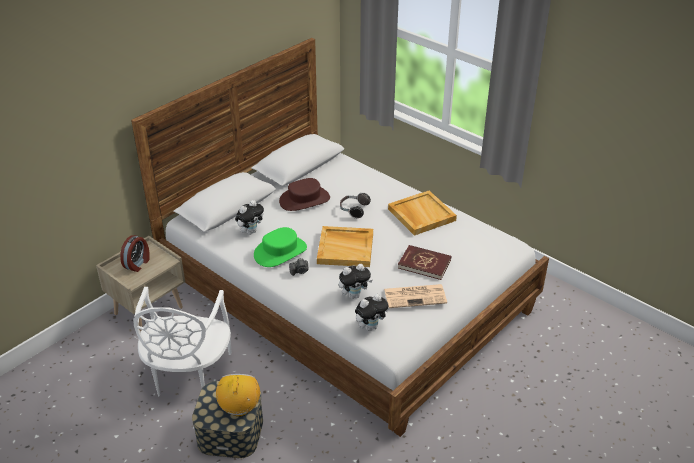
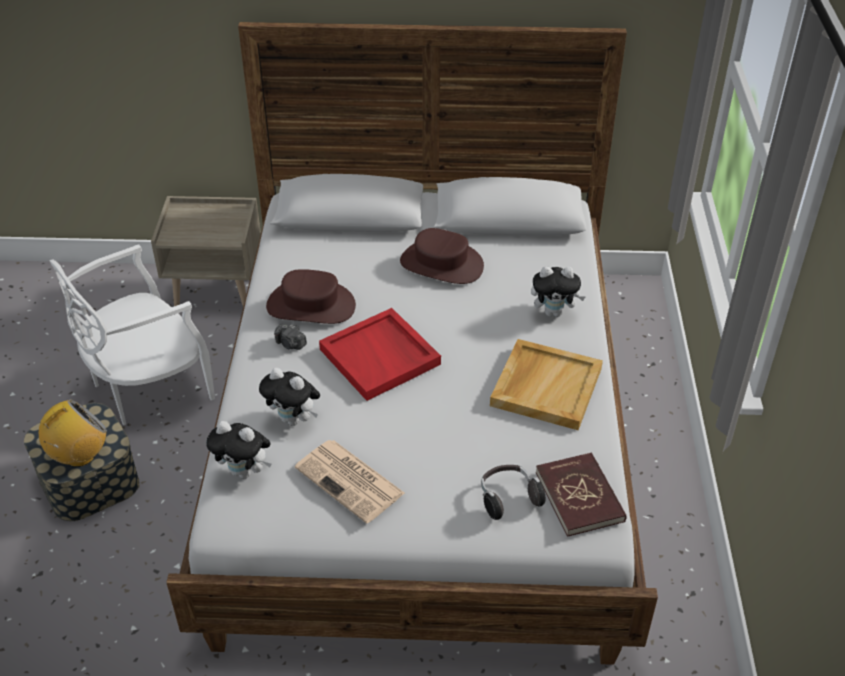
camera: 50 degrees right, 5 degrees up
alarm clock [120,235,150,272] -> none
plush toy [235,200,264,235] -> plush toy moved to [531,266,585,317]
green hat [254,227,307,267] -> brown hat [266,269,356,324]
beige tray [317,226,373,267] -> red tray [319,308,441,401]
headphones [340,192,371,219] -> headphones moved to [481,465,545,520]
red book [398,245,451,280] -> red book moved to [536,452,627,537]

